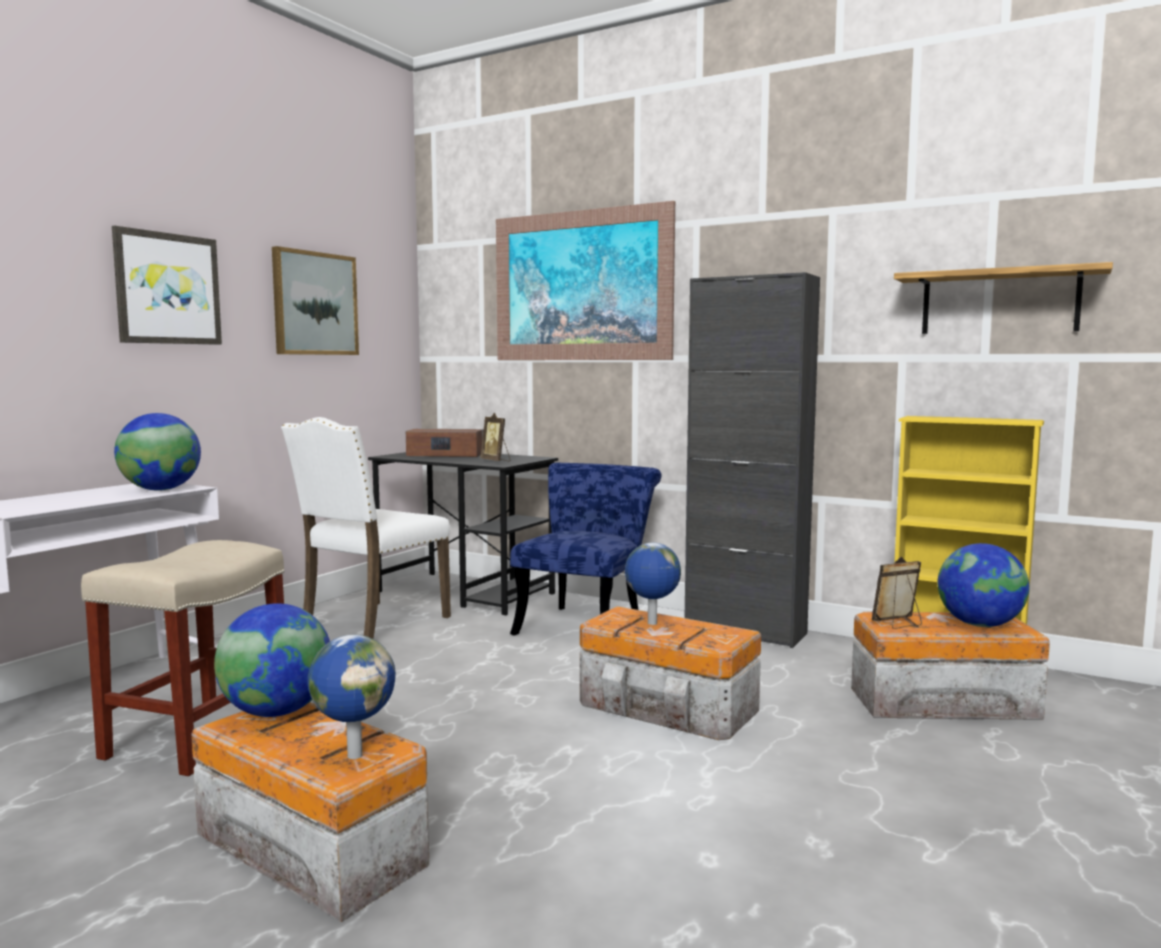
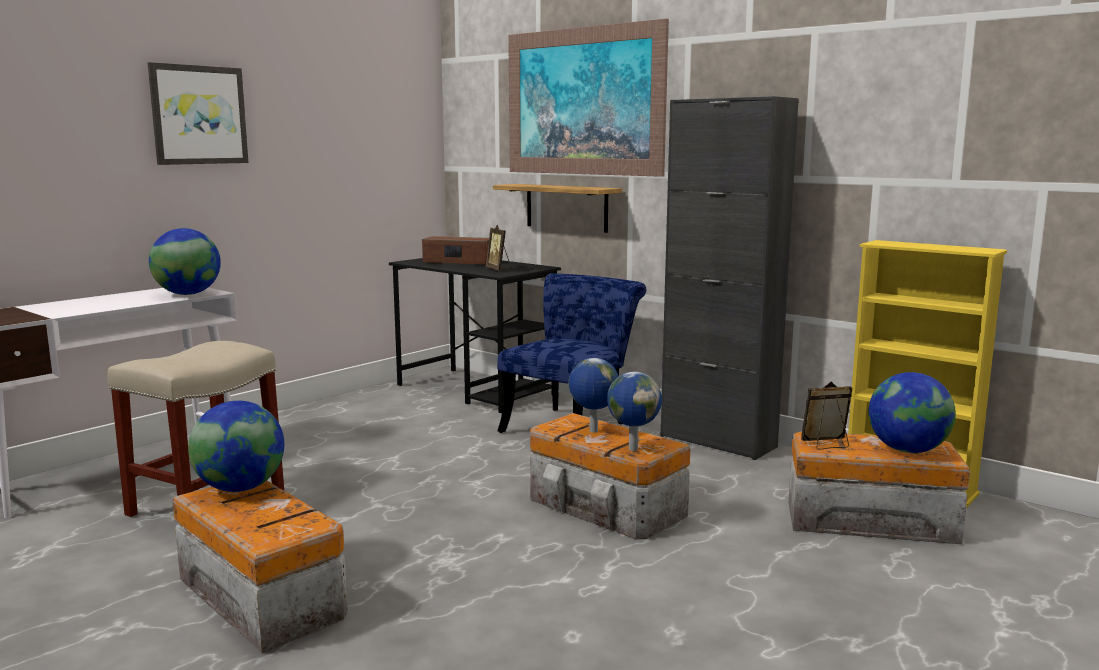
camera: 10 degrees right, 5 degrees up
picture [272,246,359,355] -> none
white chair [281,417,451,639] -> none
globe [307,634,396,759] -> globe moved to [607,372,662,451]
shelf [894,262,1113,334] -> shelf moved to [493,184,622,233]

